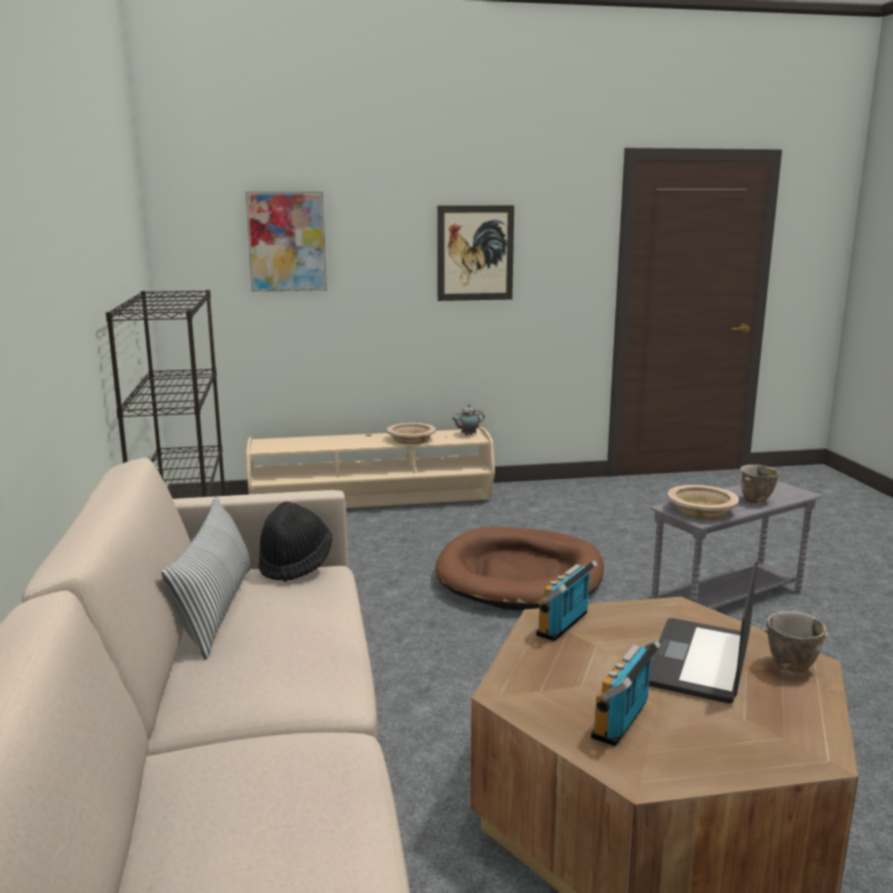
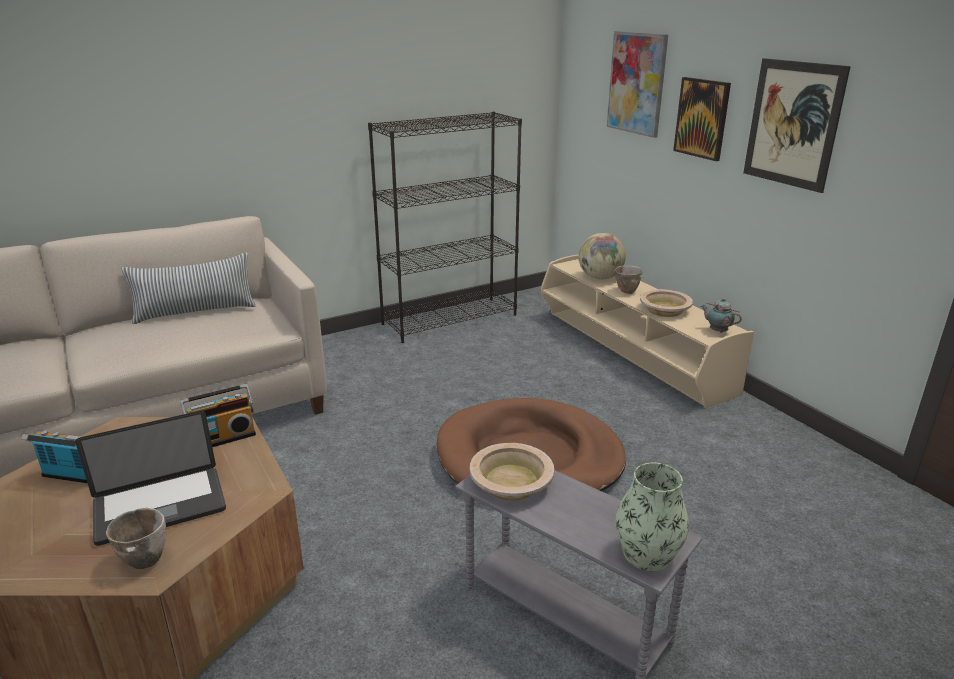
camera: 70 degrees right, 10 degrees up
black hat [259,502,332,582] -> none
radio [536,560,598,641] -> radio turned 135 degrees clockwise [180,384,256,447]
laptop [649,561,757,704] -> laptop turned 150 degrees clockwise [75,411,226,546]
bowl [740,465,779,503] -> bowl moved to [614,266,643,294]
none -> globe [579,233,626,280]
none -> vase [616,463,689,571]
none -> picture [673,77,731,161]

